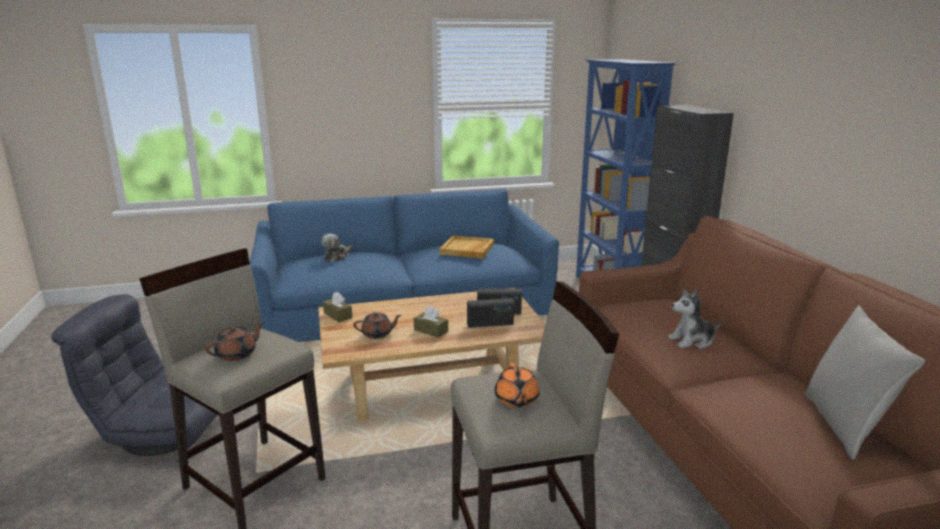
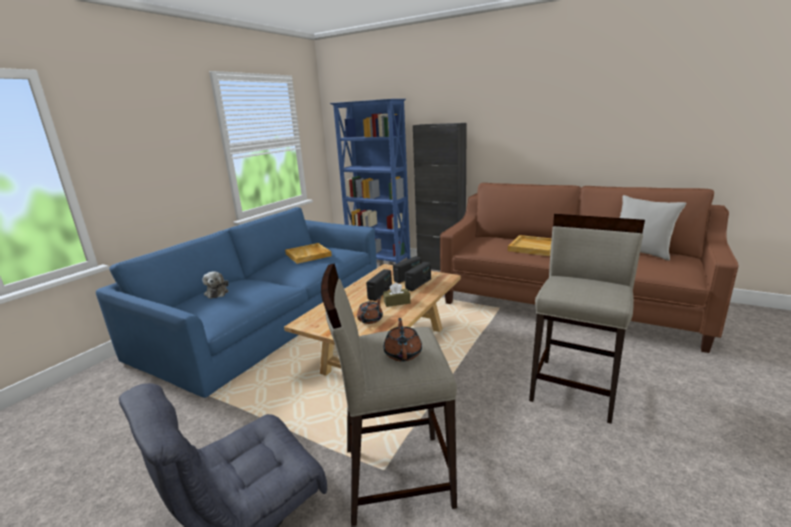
camera: 45 degrees left, 0 degrees up
brown tissue box [323,292,353,322] -> none
orange teapot [495,363,540,408] -> none
plush toy [668,289,722,349] -> beige tray [508,235,552,256]
none -> radio [366,269,392,301]

